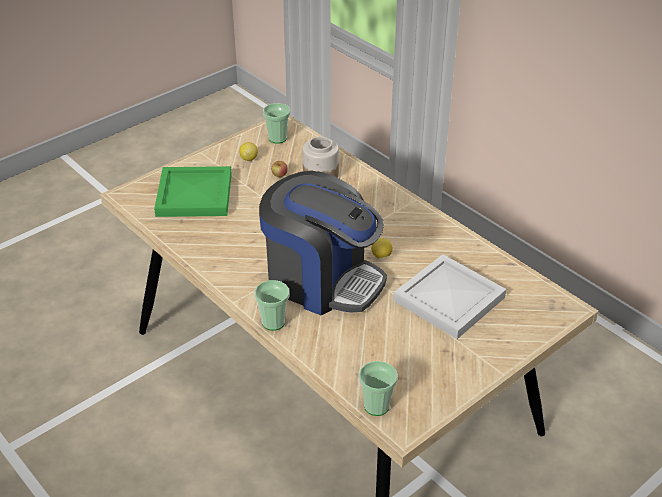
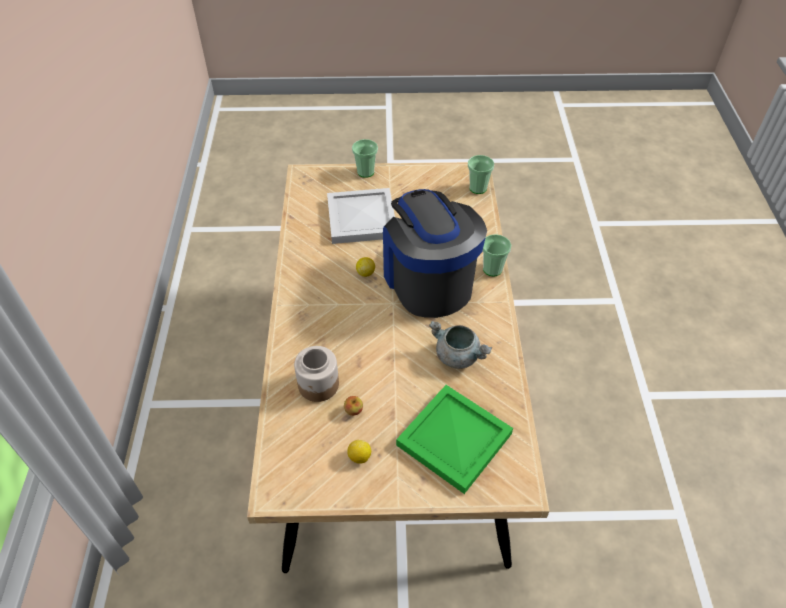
camera: 140 degrees left, 10 degrees up
cup [263,103,290,144] -> cup moved to [352,139,378,178]
none -> grey cooking pot [429,321,492,369]

